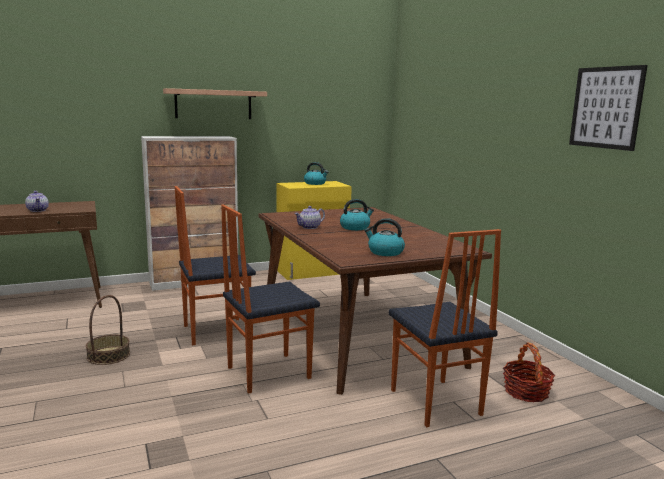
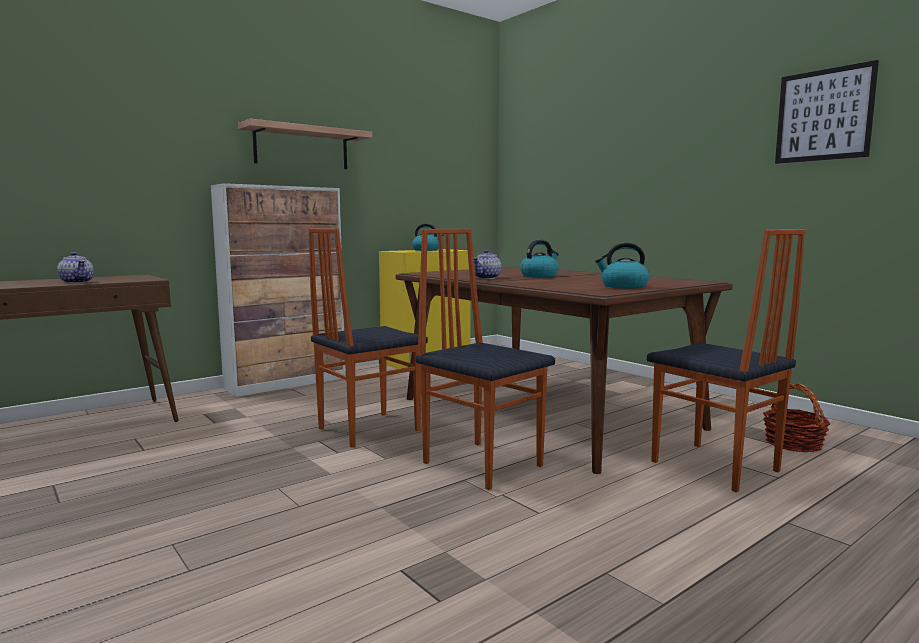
camera: 15 degrees left, 5 degrees down
basket [86,295,130,365] -> none
chair [221,204,320,394] -> chair turned 90 degrees clockwise [416,229,555,490]

